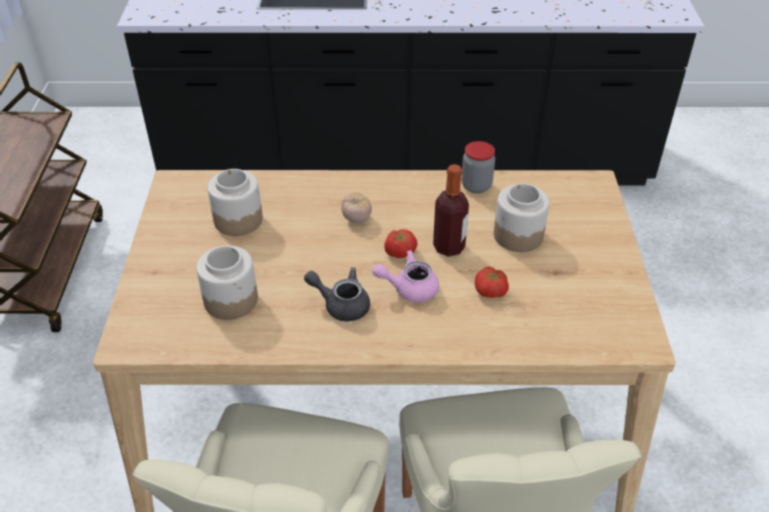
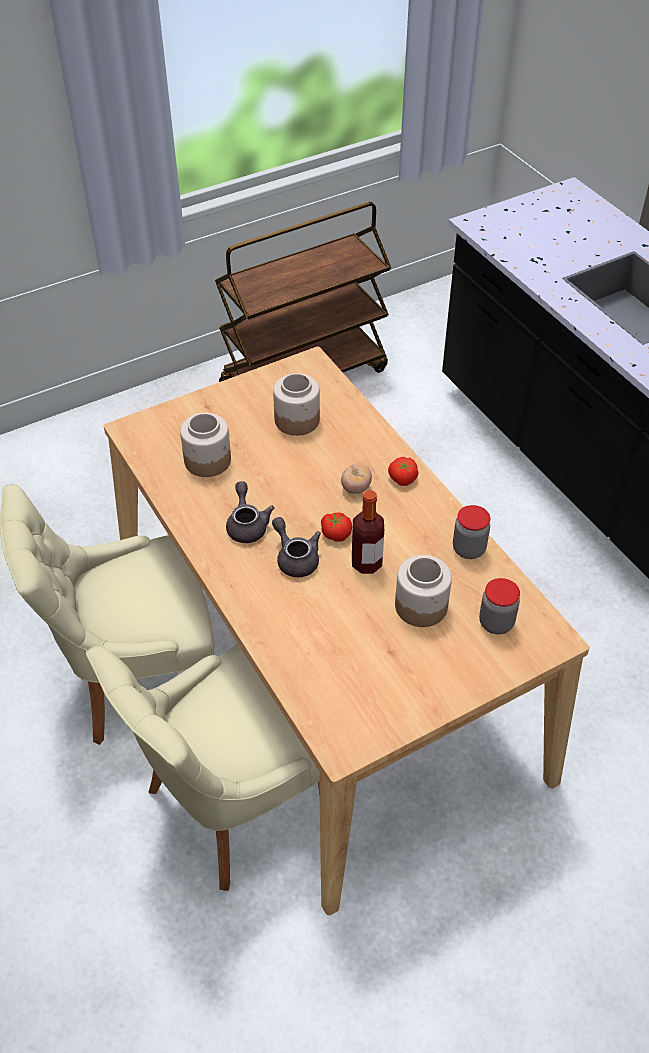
camera: 60 degrees right, 5 degrees up
pink teapot [372,250,439,302] -> grey teapot [272,517,321,577]
tomato [475,267,509,298] -> tomato moved to [388,457,418,486]
none -> jar [479,578,520,634]

